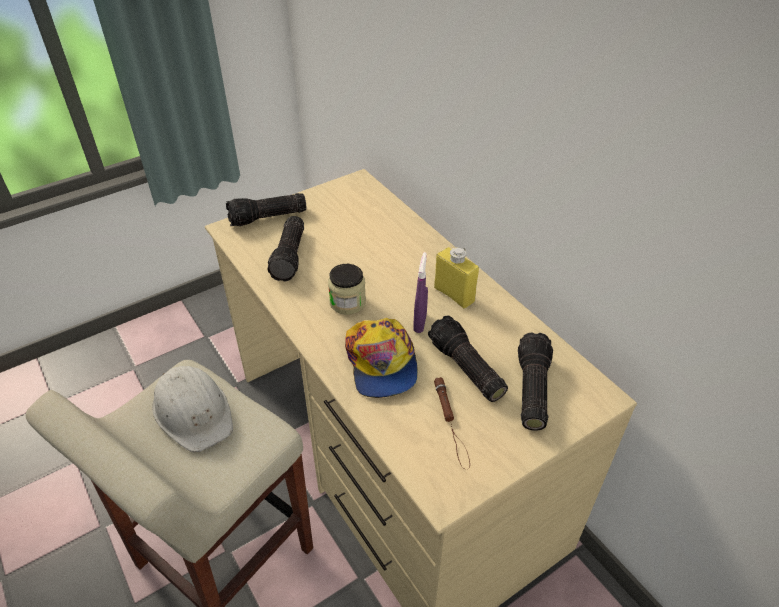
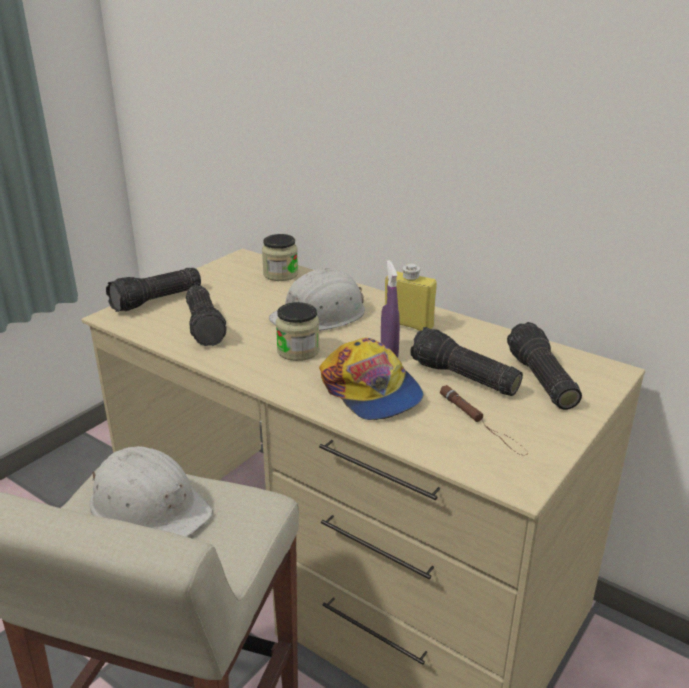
camera: 20 degrees left, 15 degrees down
none -> jar [262,234,298,281]
none -> white hard hat [269,268,365,331]

